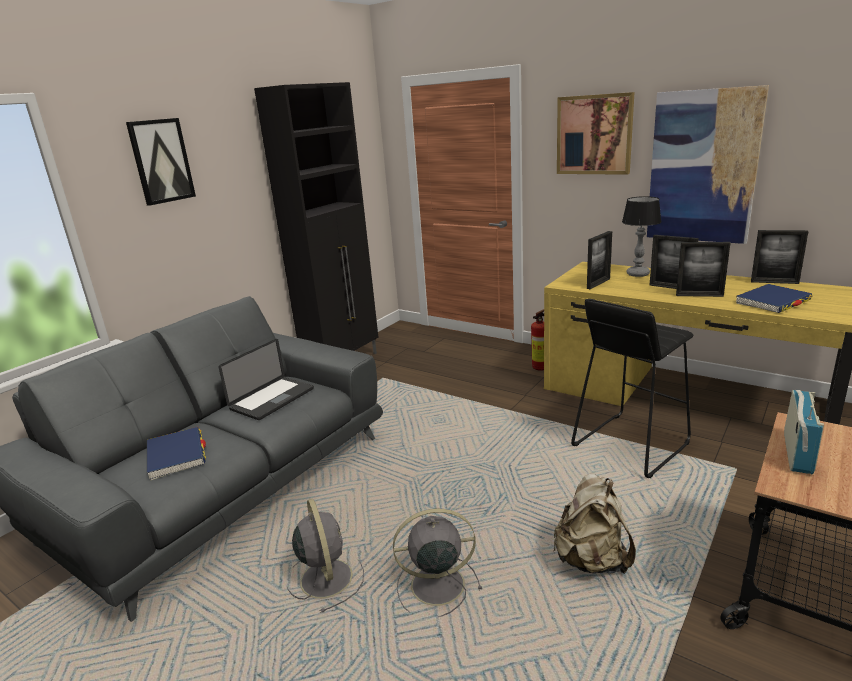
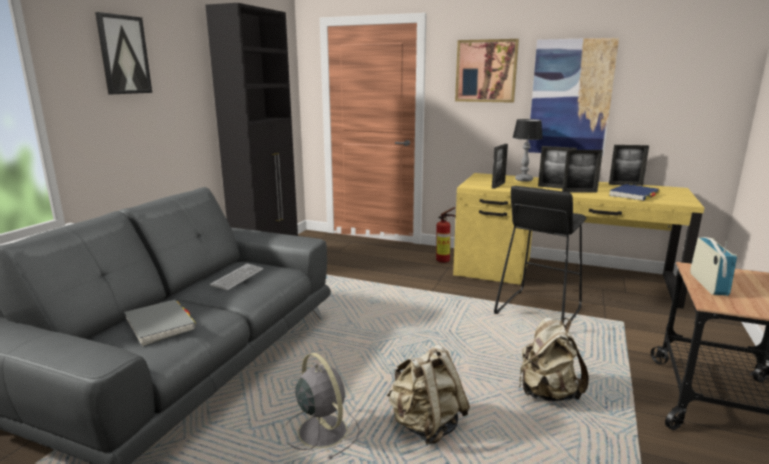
camera: 15 degrees left, 5 degrees down
blue book [147,427,206,480] -> grey book [124,300,197,346]
laptop [219,339,314,420] -> keyboard [210,264,264,290]
grey fan [393,509,482,617] -> beige backpack [386,345,470,445]

